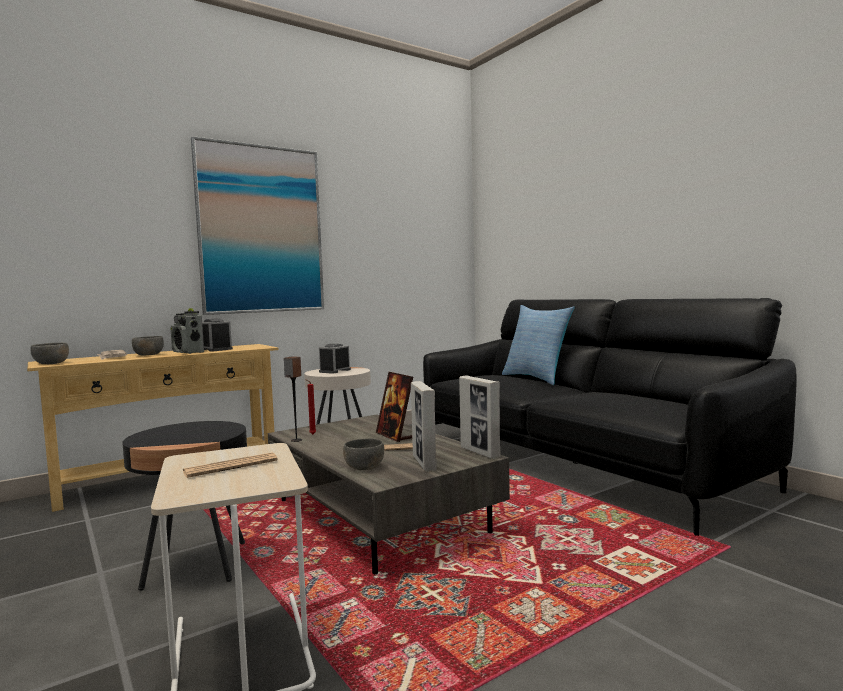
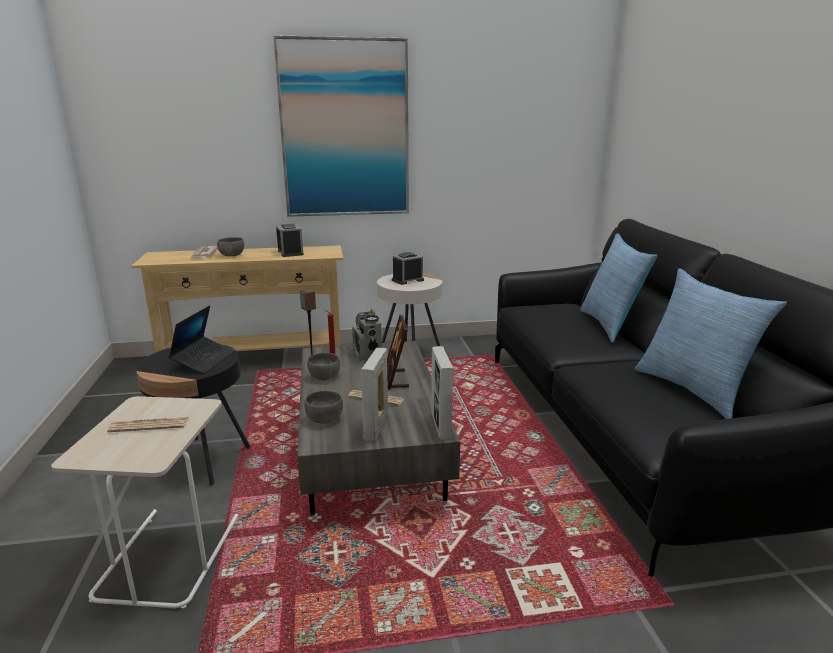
camera: 25 degrees right, 15 degrees up
grey bowl [30,343,69,364] -> grey bowl moved to [307,353,340,380]
radio [171,308,204,354] -> radio moved to [352,308,382,362]
none -> laptop [169,305,234,374]
none -> pillow [635,268,787,419]

